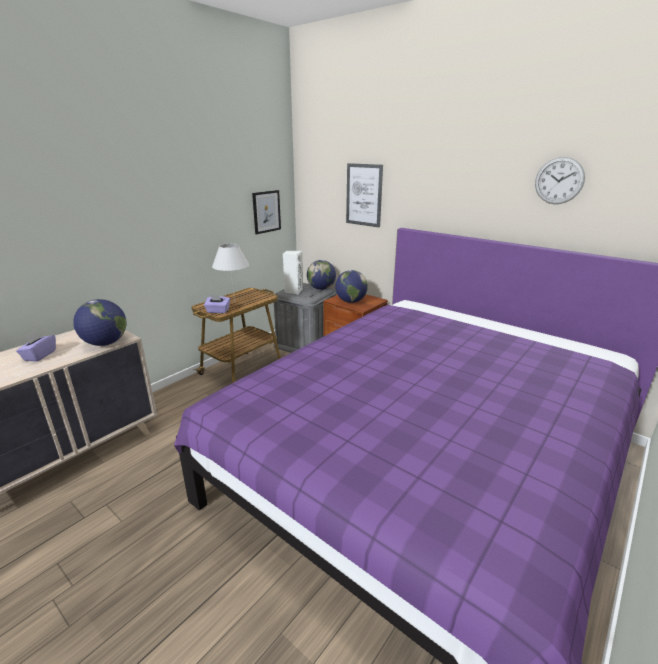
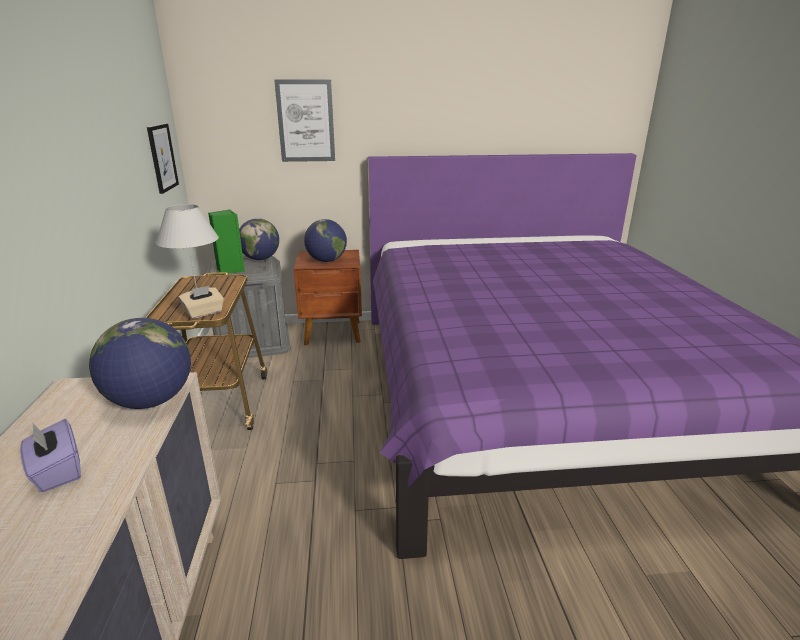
camera: 45 degrees left, 0 degrees up
purple tissue box [204,295,230,313] -> beige tissue box [178,286,224,319]
white speaker [283,251,303,294] -> green speaker [208,209,245,273]
wall clock [535,157,585,204] -> none

